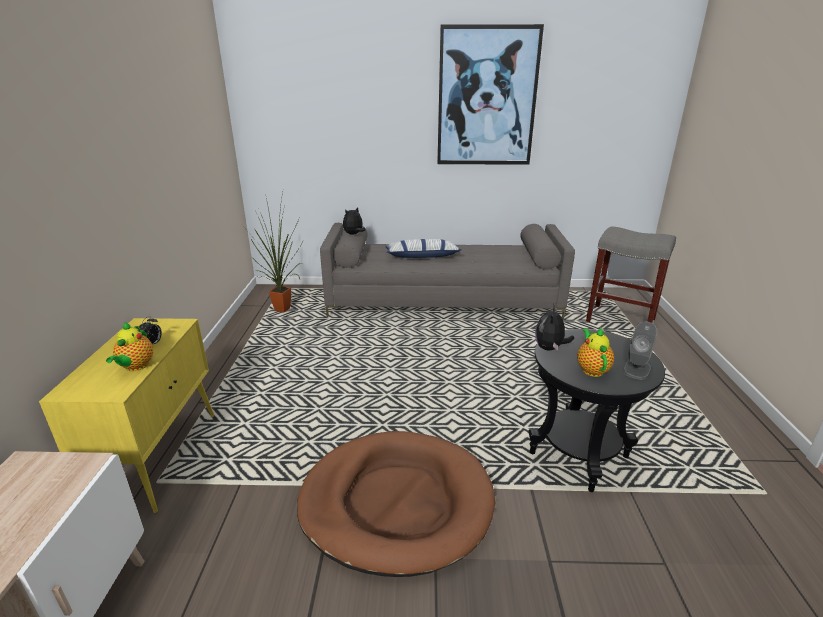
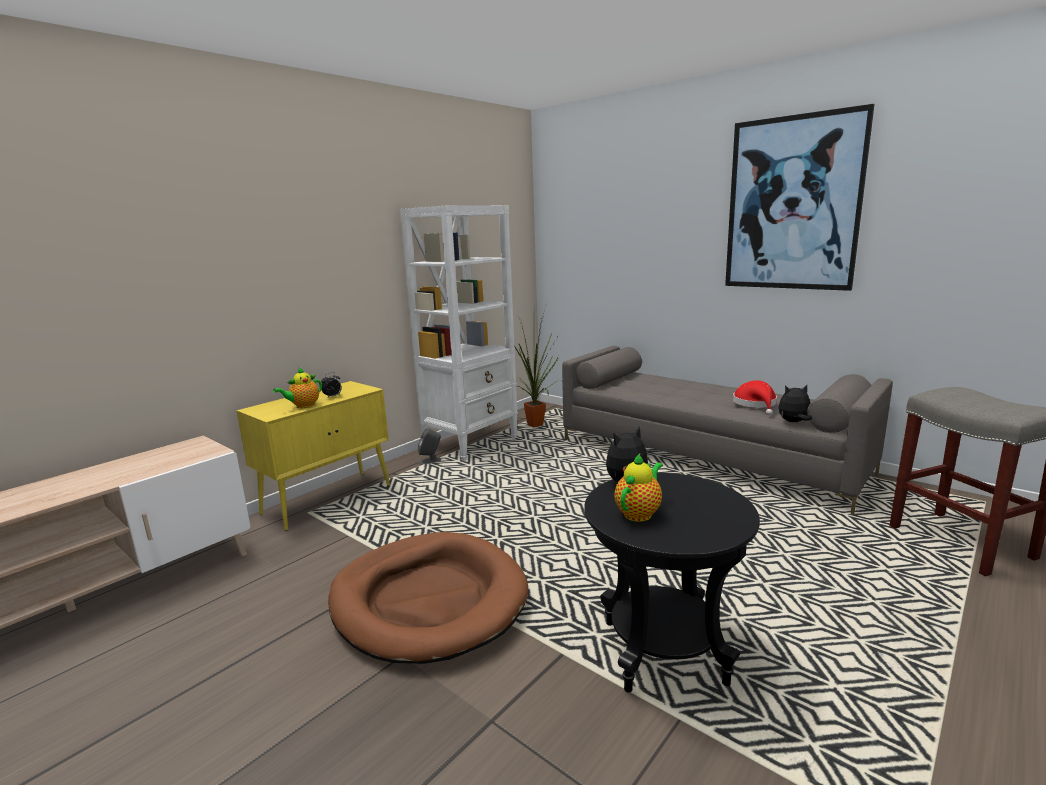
camera: 40 degrees right, 10 degrees down
plush toy [343,207,366,235] -> plush toy moved to [779,385,812,422]
pillow [385,239,461,258] -> none
grey speaker [623,321,657,380] -> grey speaker moved to [418,428,441,465]
none -> white bookcase [400,205,518,461]
none -> red hat [733,380,777,415]

